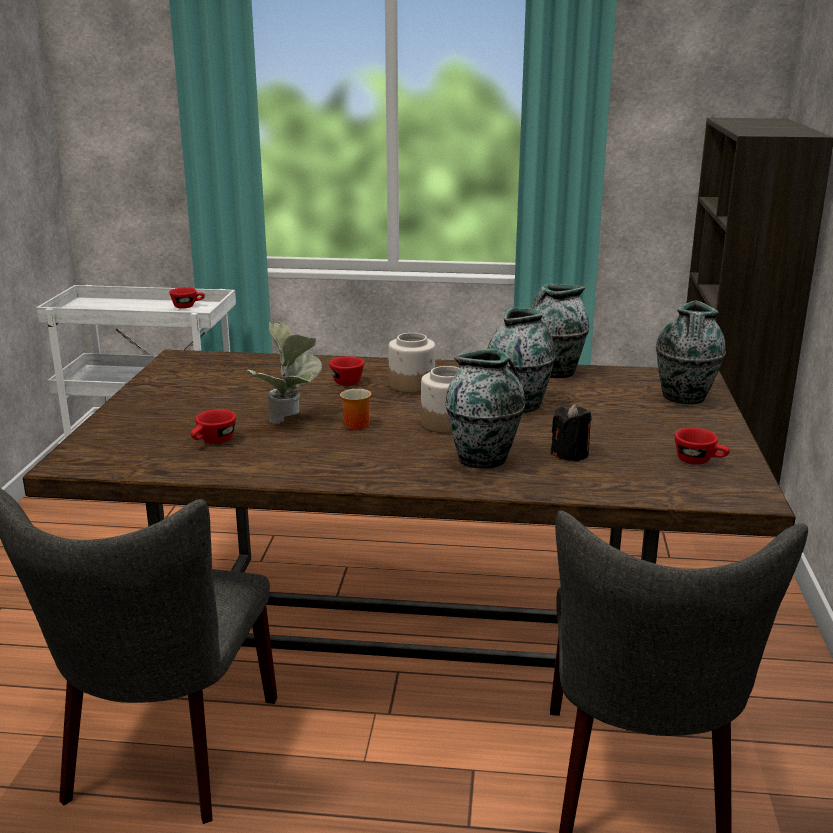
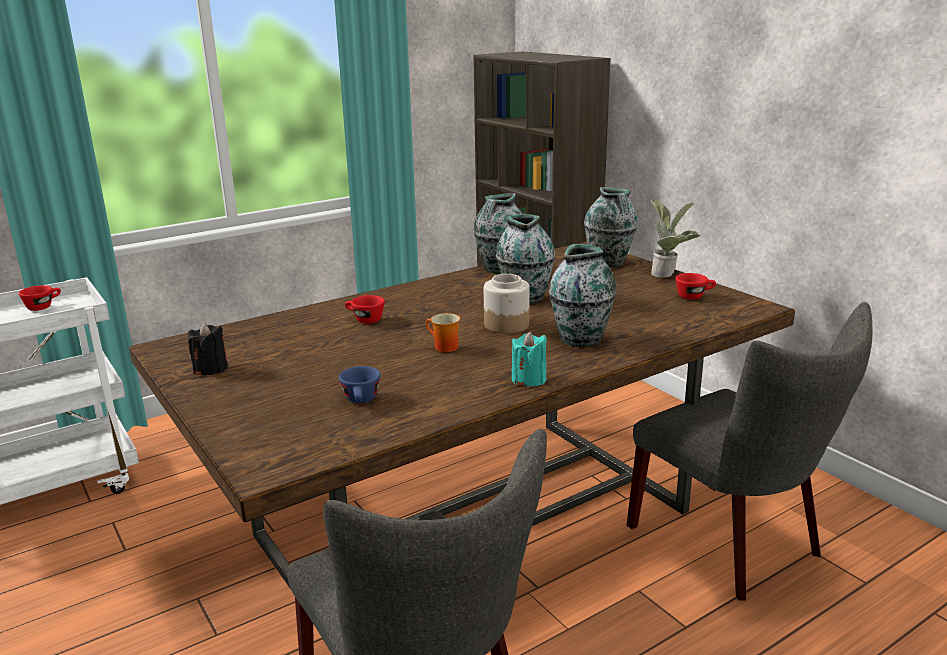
camera: 40 degrees left, 0 degrees up
red cup [191,409,236,444] -> blue cup [339,366,381,403]
potted plant [246,322,322,424] -> potted plant moved to [651,200,700,278]
jar [389,333,435,393] -> none
black candle [551,404,591,461] -> black candle moved to [188,323,228,375]
none -> turquoise candle [512,331,547,387]

